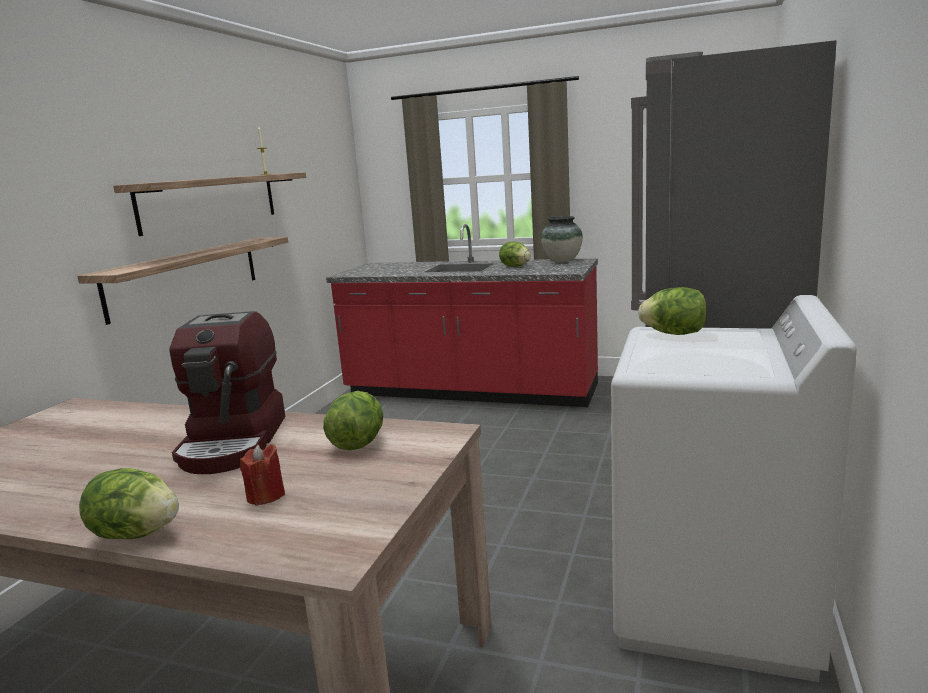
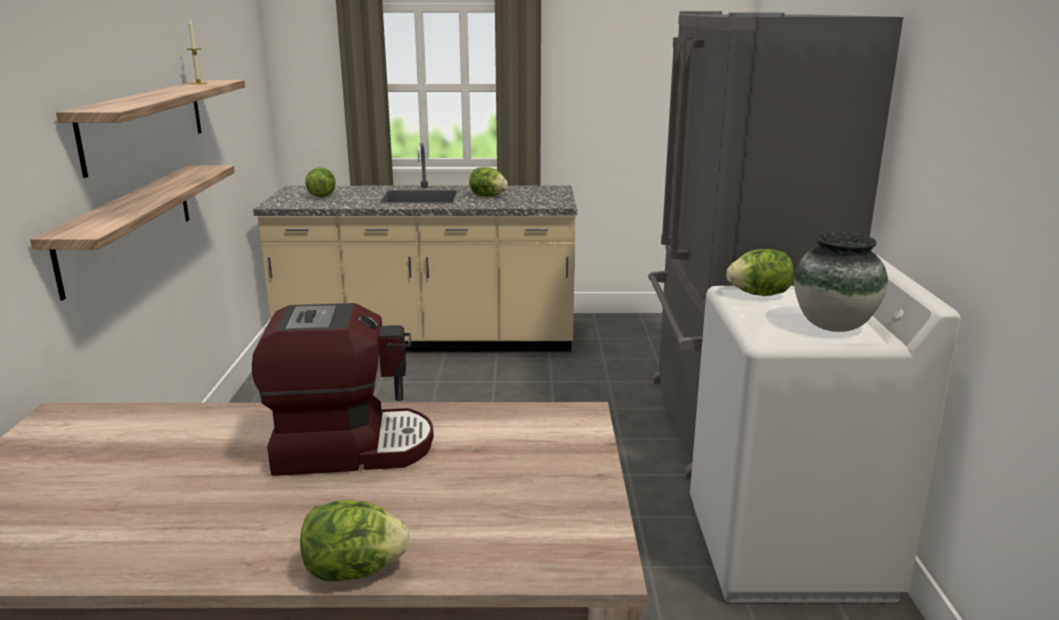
camera: 20 degrees left, 5 degrees up
coffee machine [169,311,285,474] -> coffee machine turned 75 degrees counterclockwise [252,303,434,476]
red candle [240,444,285,506] -> none
lettuce [323,391,383,451] -> lettuce moved to [305,167,336,197]
red counter [326,224,598,407] -> beige counter [253,143,577,352]
vase [541,216,583,262] -> vase moved to [794,232,888,332]

